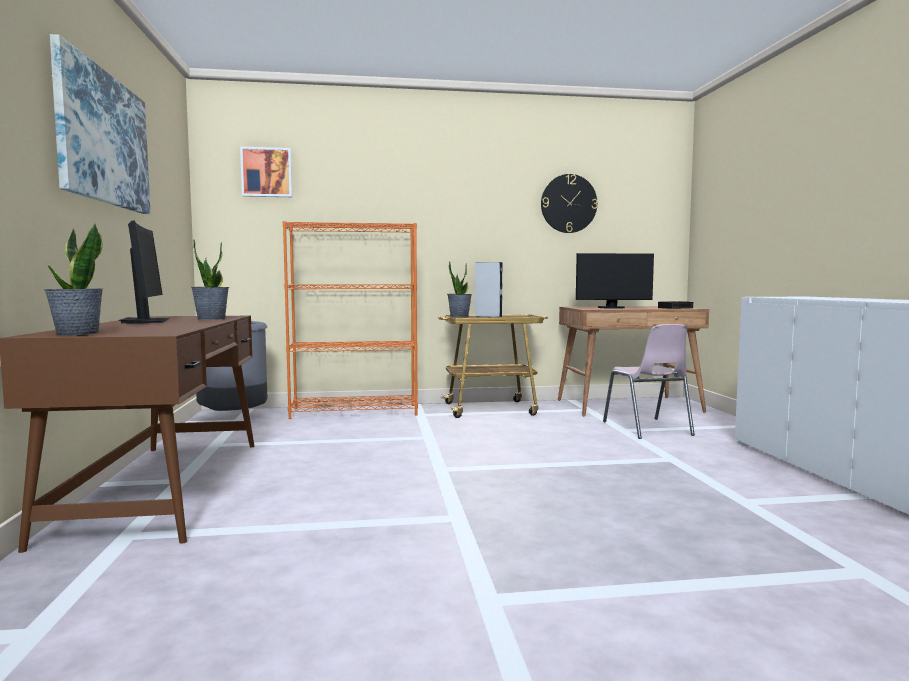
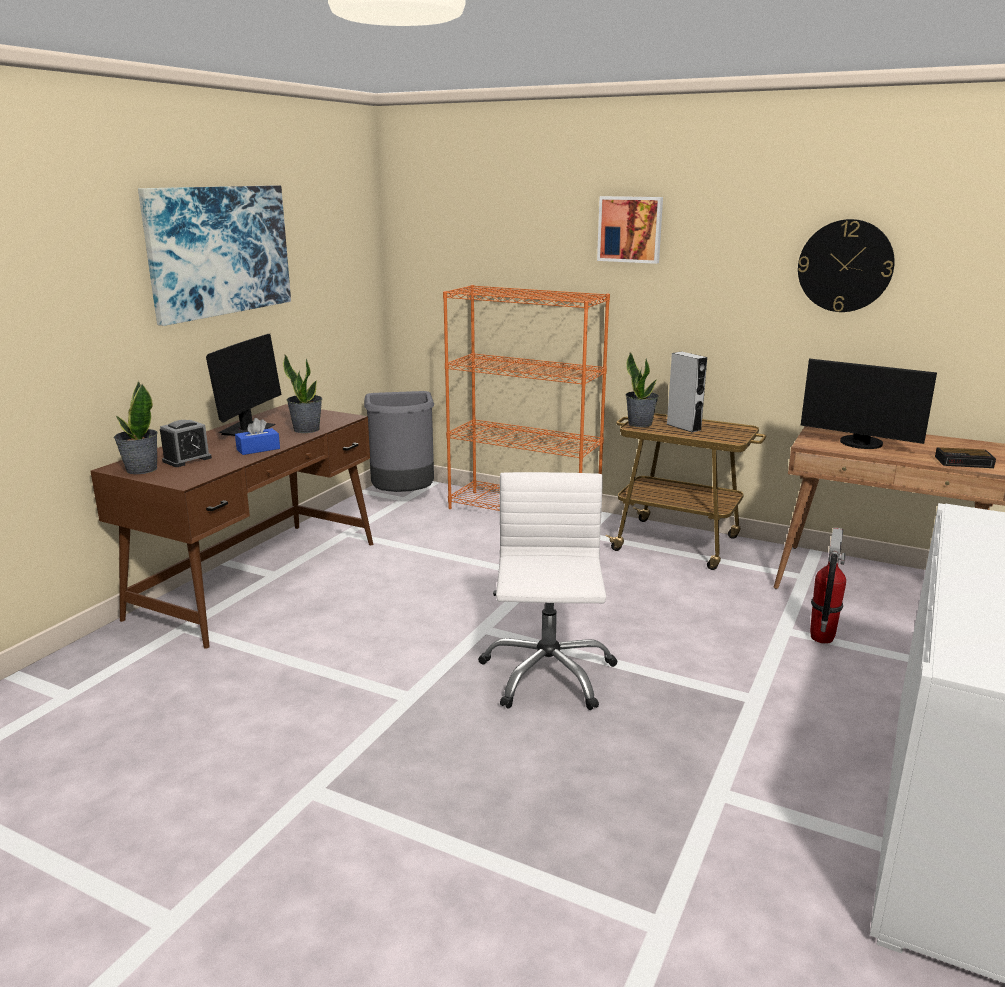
camera: 35 degrees right, 15 degrees up
picture [240,146,292,197] -> picture moved to [597,196,663,264]
pink chair [603,324,695,439] -> fire extinguisher [810,528,846,644]
none -> alarm clock [160,420,212,467]
none -> blue tissue box [235,418,280,455]
none -> white office chair [479,472,618,710]

